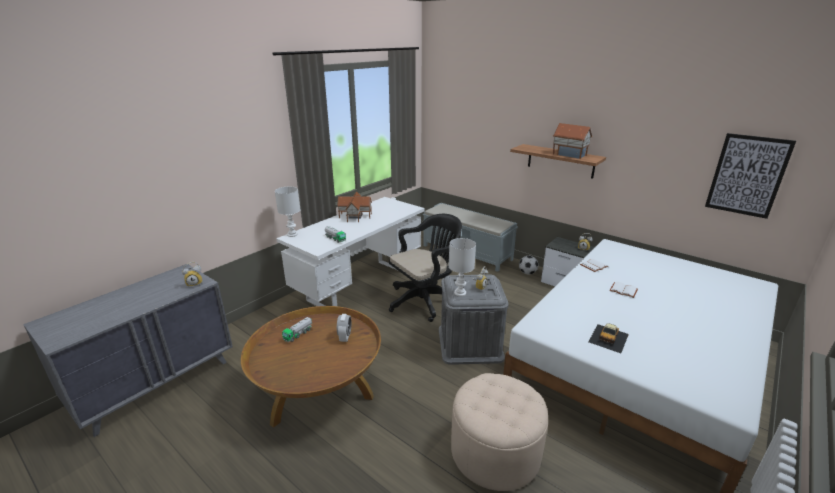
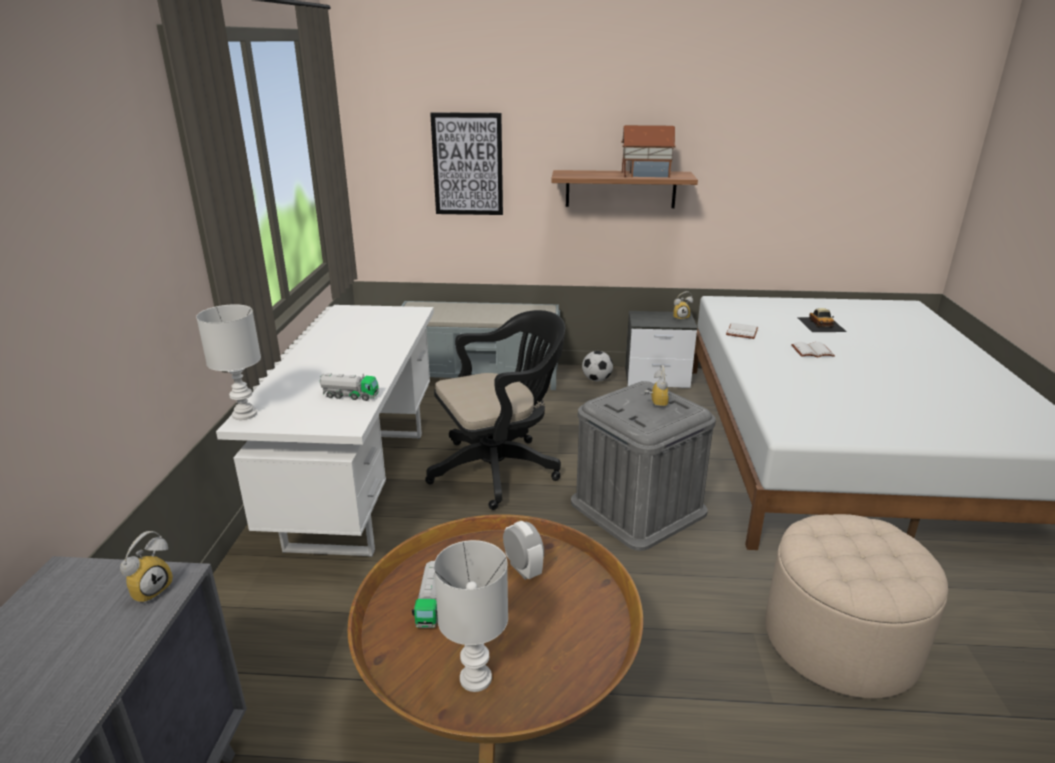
camera: 35 degrees left, 0 degrees up
toy house [337,192,372,222] -> none
black office chair [389,214,462,322] -> black office chair turned 45 degrees clockwise [425,310,565,510]
white table lamp [449,238,476,297] -> white table lamp moved to [434,540,508,692]
toy car [589,323,629,353] -> toy car moved to [797,308,847,332]
picture [705,133,796,219] -> picture moved to [430,112,503,215]

